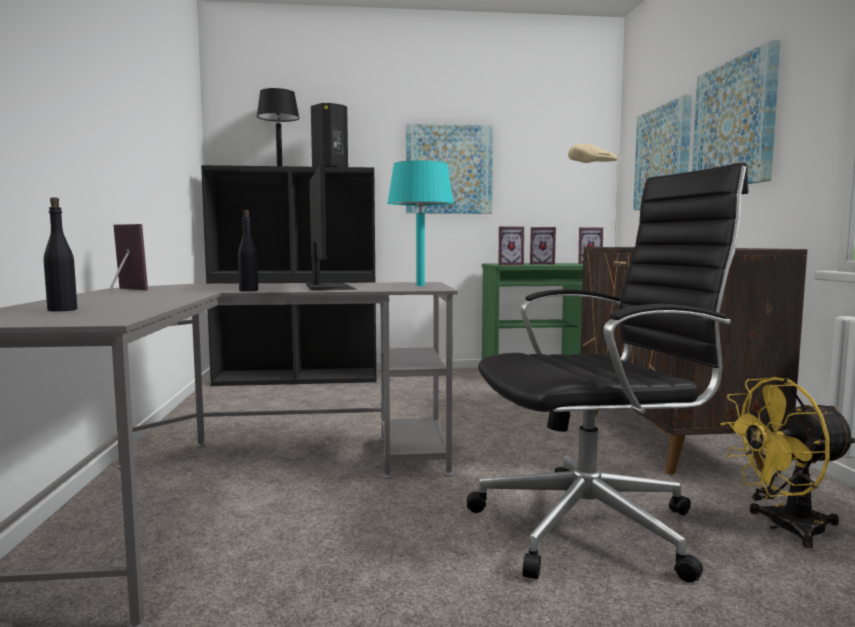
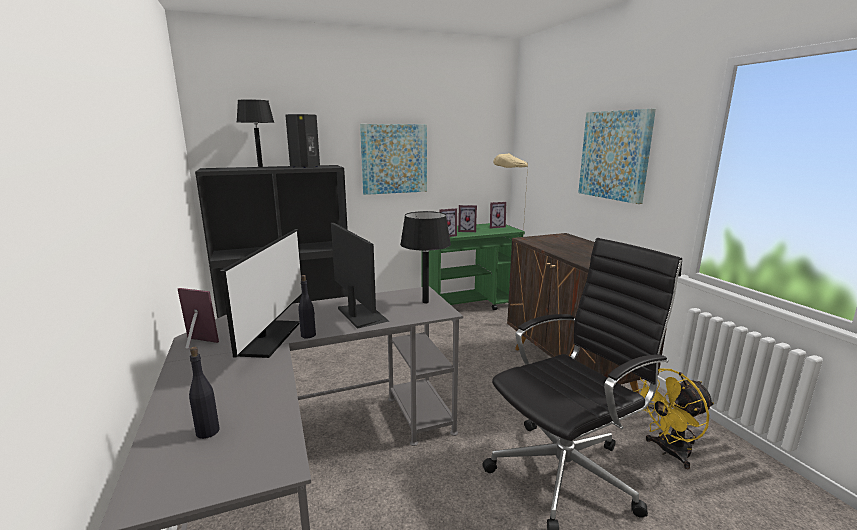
camera: 15 degrees left, 10 degrees up
turquoise table lamp [387,160,454,286] -> black table lamp [400,211,451,303]
picture [633,94,692,210] -> none
none -> monitor [220,229,302,358]

